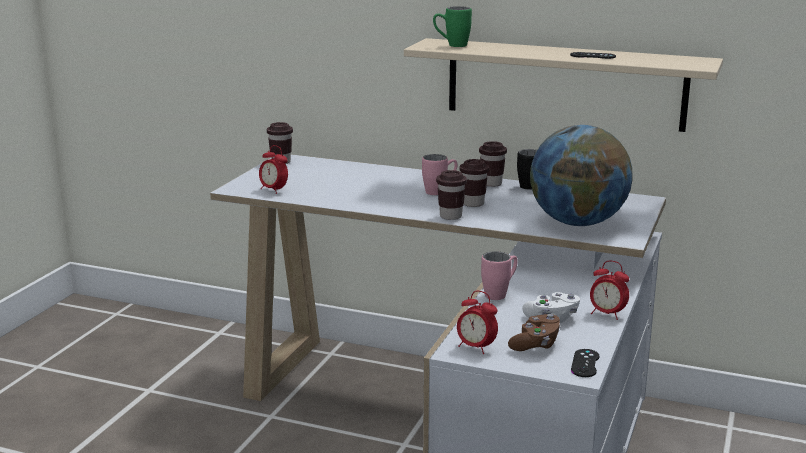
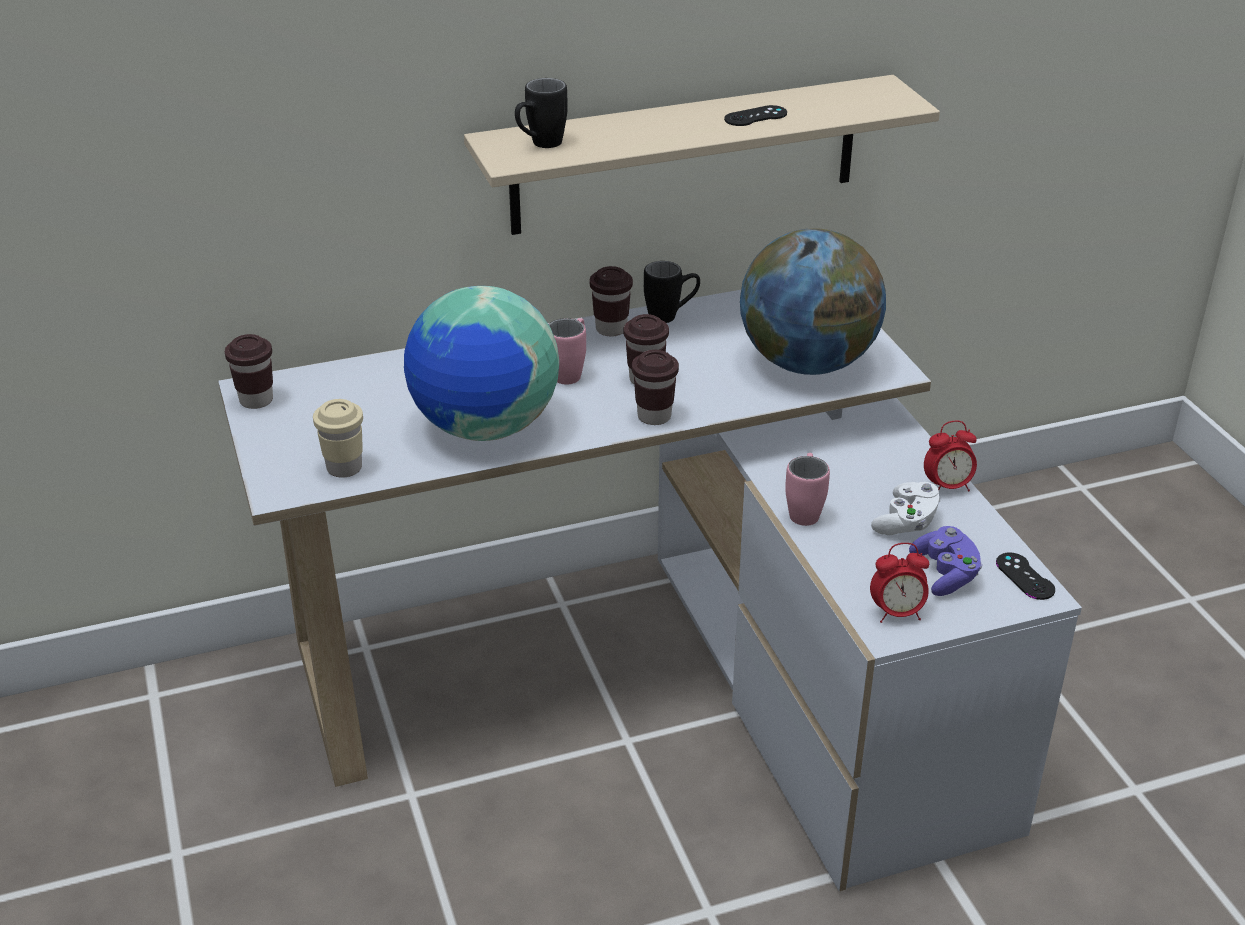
camera: 40 degrees left, 15 degrees up
alarm clock [259,145,288,194] -> beige cup [313,399,363,478]
green mug [433,6,472,47] -> black mug [515,78,568,148]
brown game controller [508,314,561,351] -> purple game controller [909,526,982,596]
none -> globe [404,286,559,441]

